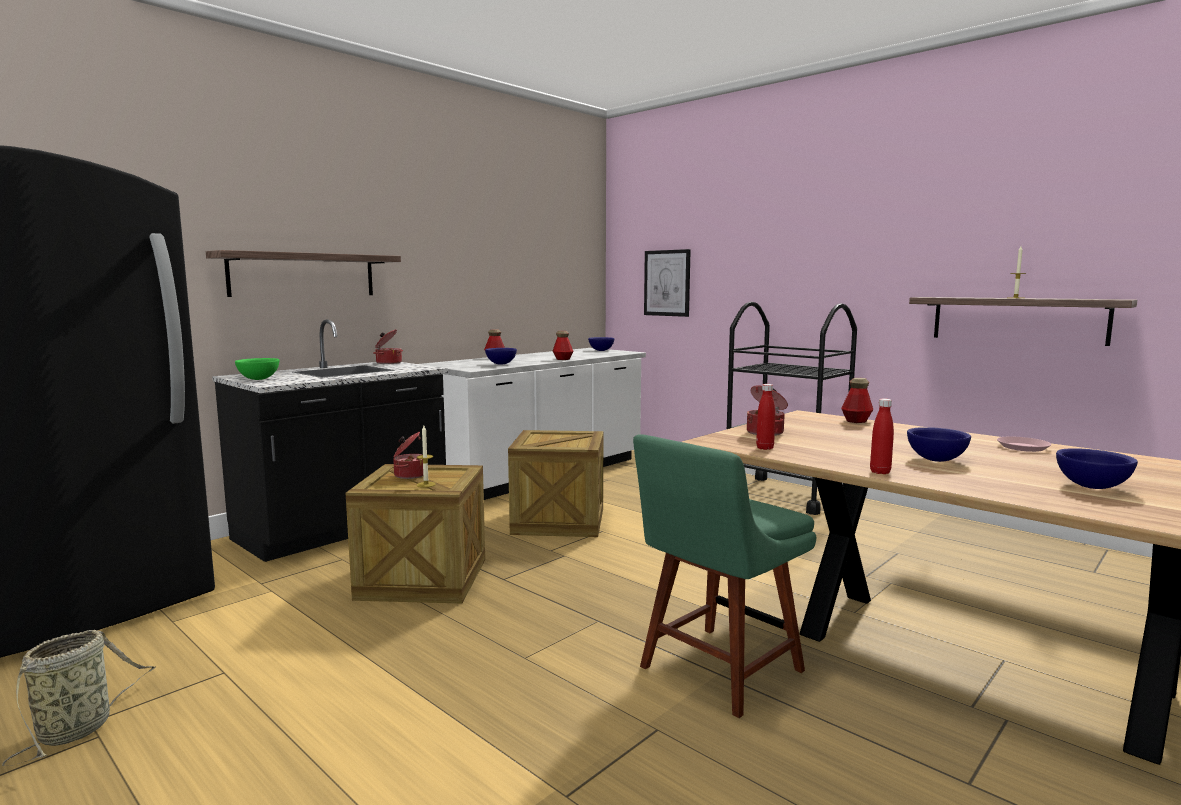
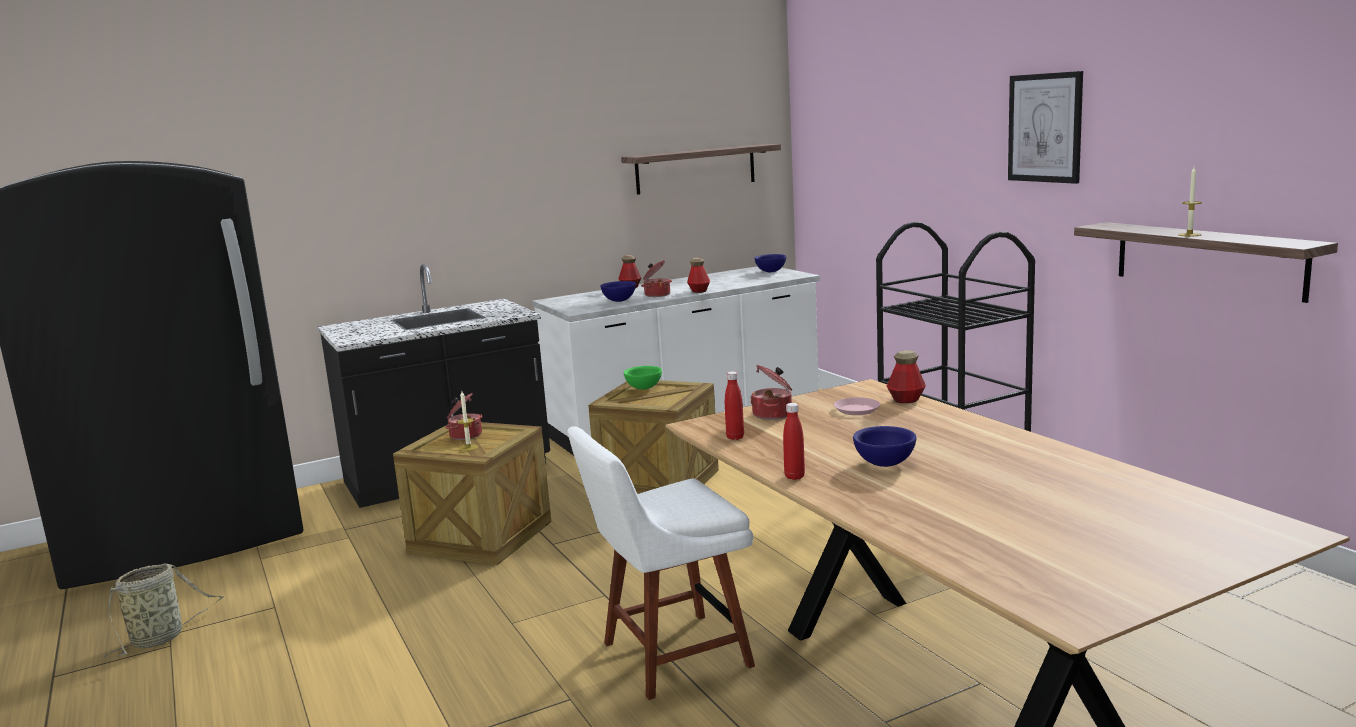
camera: 20 degrees right, 5 degrees up
shelf [206,250,401,297] -> shelf moved to [621,144,781,195]
green bowl [235,358,279,380] -> green bowl moved to [624,366,662,390]
cooking pot [373,329,403,364] -> cooking pot moved to [641,260,672,297]
green chair [633,434,816,718] -> white chair [567,426,755,700]
picture [644,249,691,317] -> picture moved to [1008,71,1083,184]
pink plate [997,436,1051,452] -> pink plate moved to [834,397,880,415]
blue bowl [1056,448,1138,489] -> none

